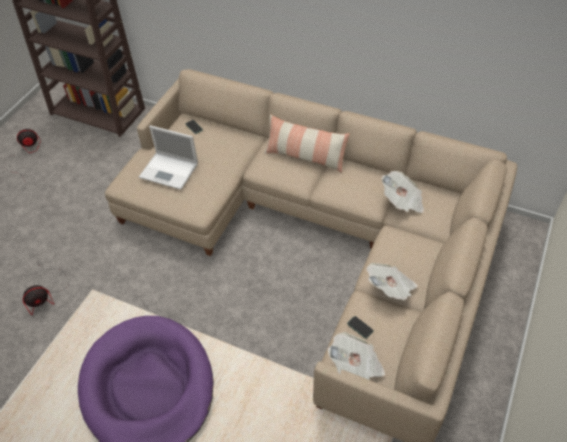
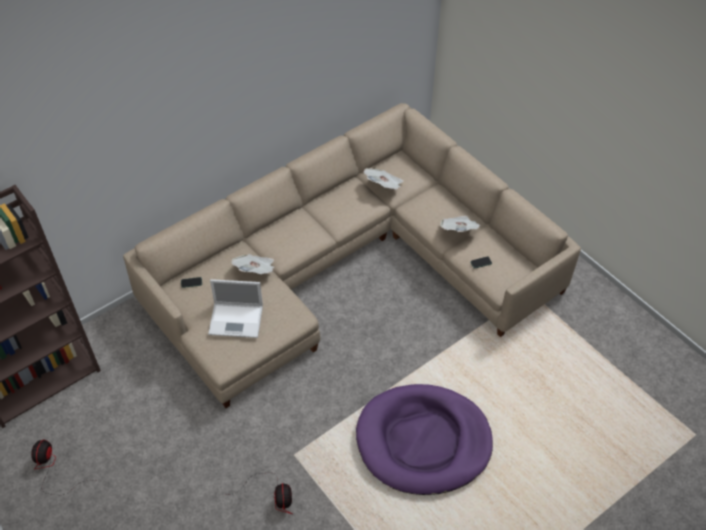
camera: 65 degrees left, 0 degrees up
laptop [139,125,198,190] -> laptop turned 45 degrees clockwise [208,279,263,338]
pillow [265,114,350,173] -> none
newspaper [327,332,385,380] -> newspaper moved to [231,254,275,274]

